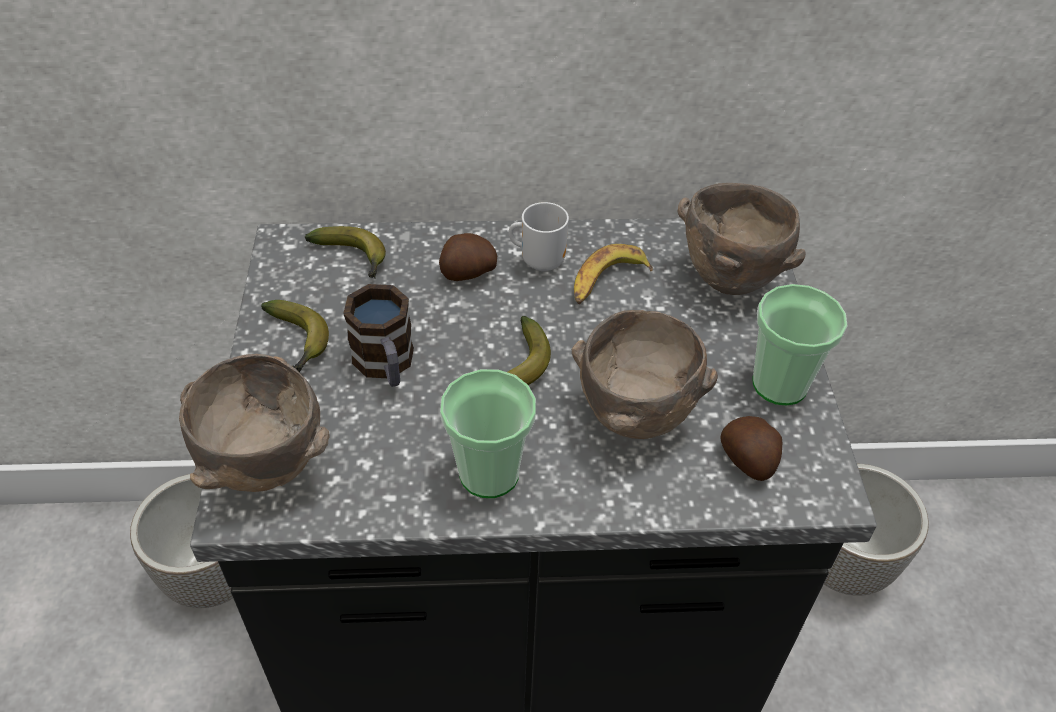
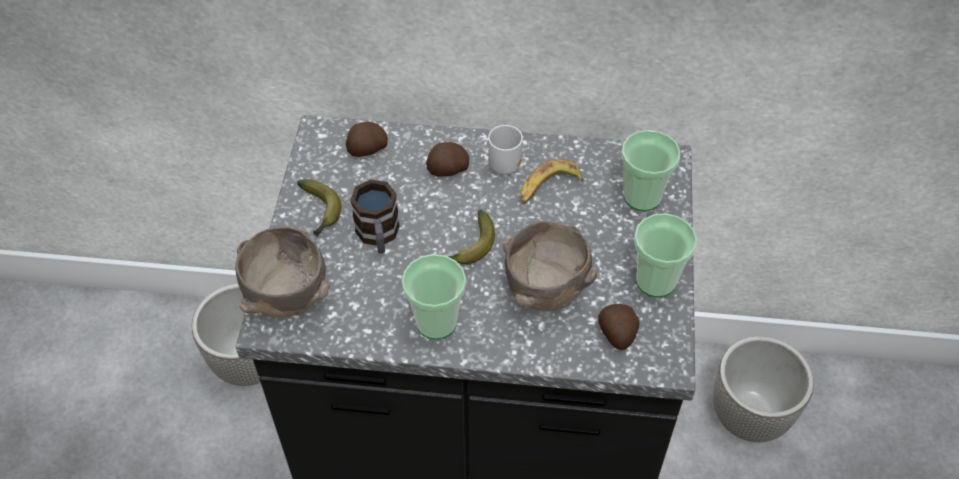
camera: 10 degrees right, 5 degrees up
banana [305,226,386,279] -> potato [346,122,388,157]
brown bowl [677,183,806,295] -> cup [621,130,681,211]

